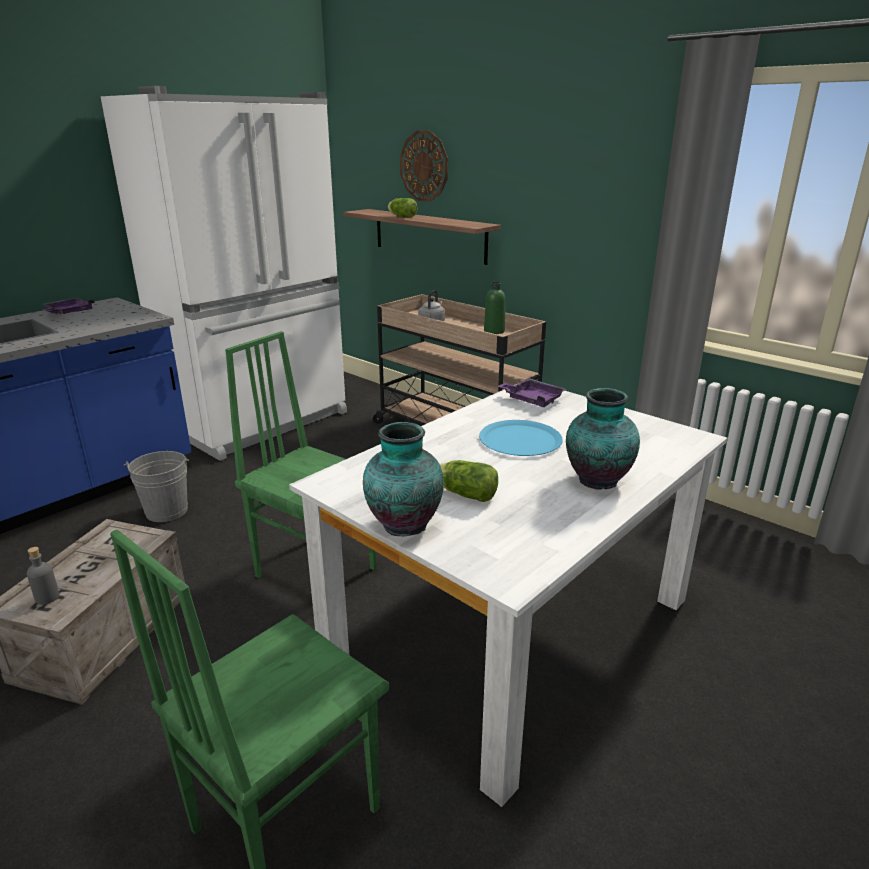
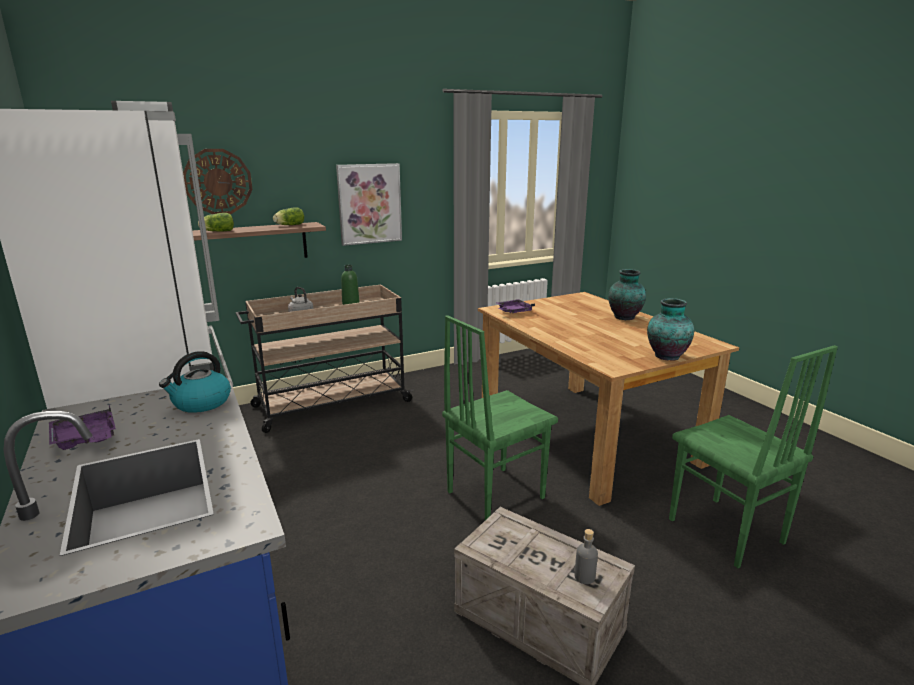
camera: 70 degrees left, 5 degrees down
grey bucket [123,451,189,522] -> none
white dining table [289,384,727,807] -> brown dining table [478,292,739,506]
lettuce [440,460,498,502] -> lettuce moved to [273,207,304,225]
blue plate [479,420,563,456] -> none
none -> kettle [159,351,231,413]
none -> picture [336,163,402,246]

